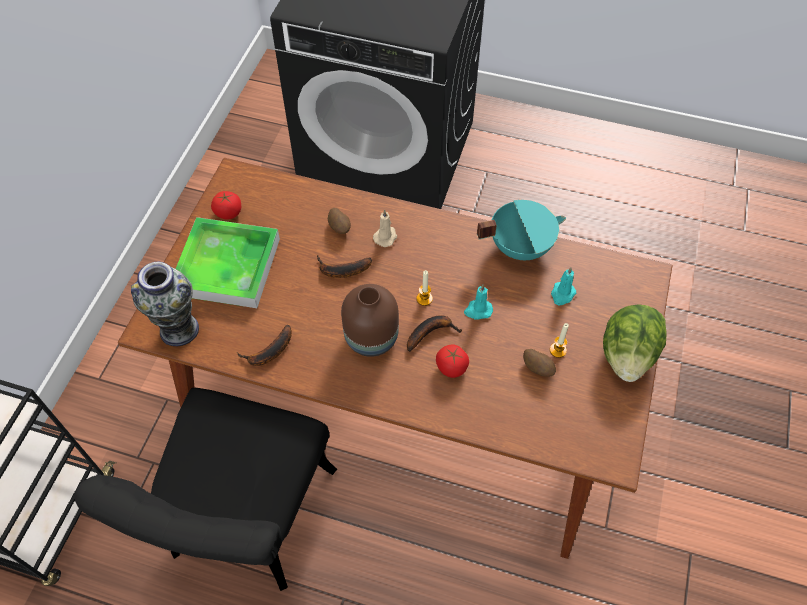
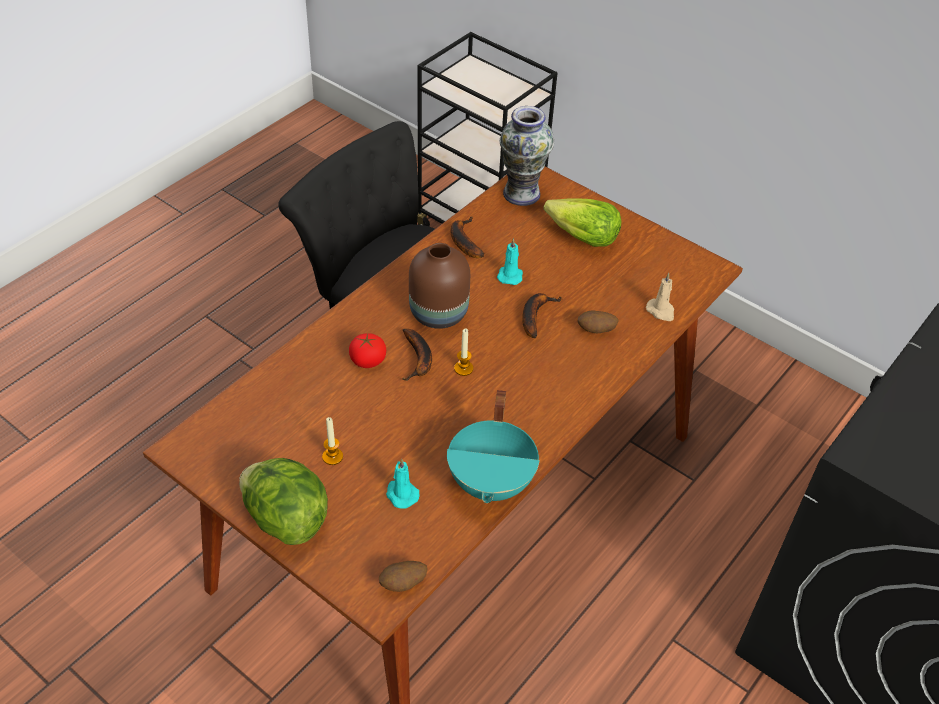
camera: 110 degrees right, 10 degrees down
tray [176,217,280,308] -> lettuce [543,198,621,247]
tomato [211,191,241,220] -> none
beige candle [373,210,397,247] -> beige candle moved to [646,273,675,321]
turquoise candle [464,284,493,320] -> turquoise candle moved to [497,238,523,285]
potato [523,349,556,377] -> potato moved to [379,561,428,592]

